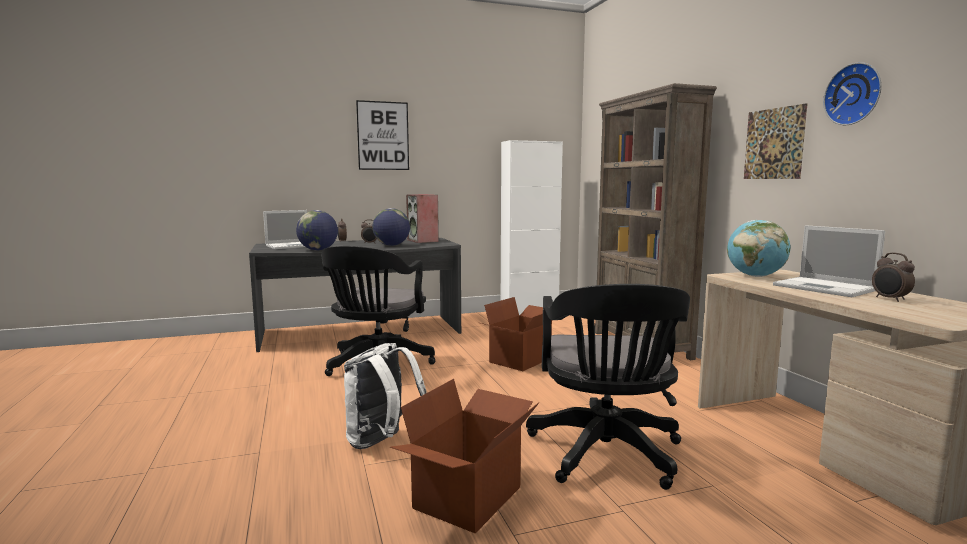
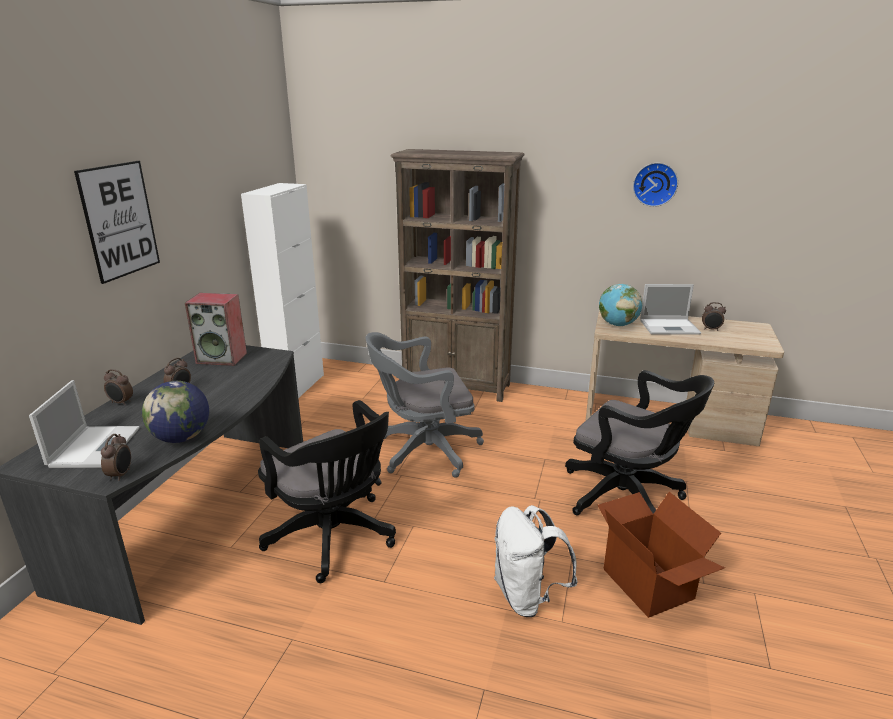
camera: 55 degrees left, 15 degrees up
globe [372,208,410,246] -> none
cardboard box [481,297,553,371] -> grey office chair [365,332,484,478]
picture [744,103,807,179] -> none
none -> alarm clock [101,434,131,481]

